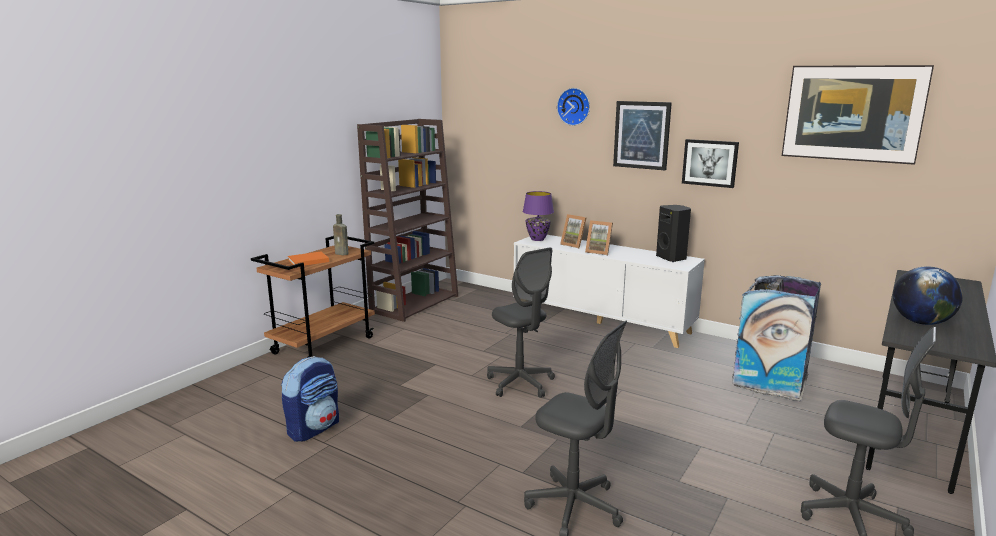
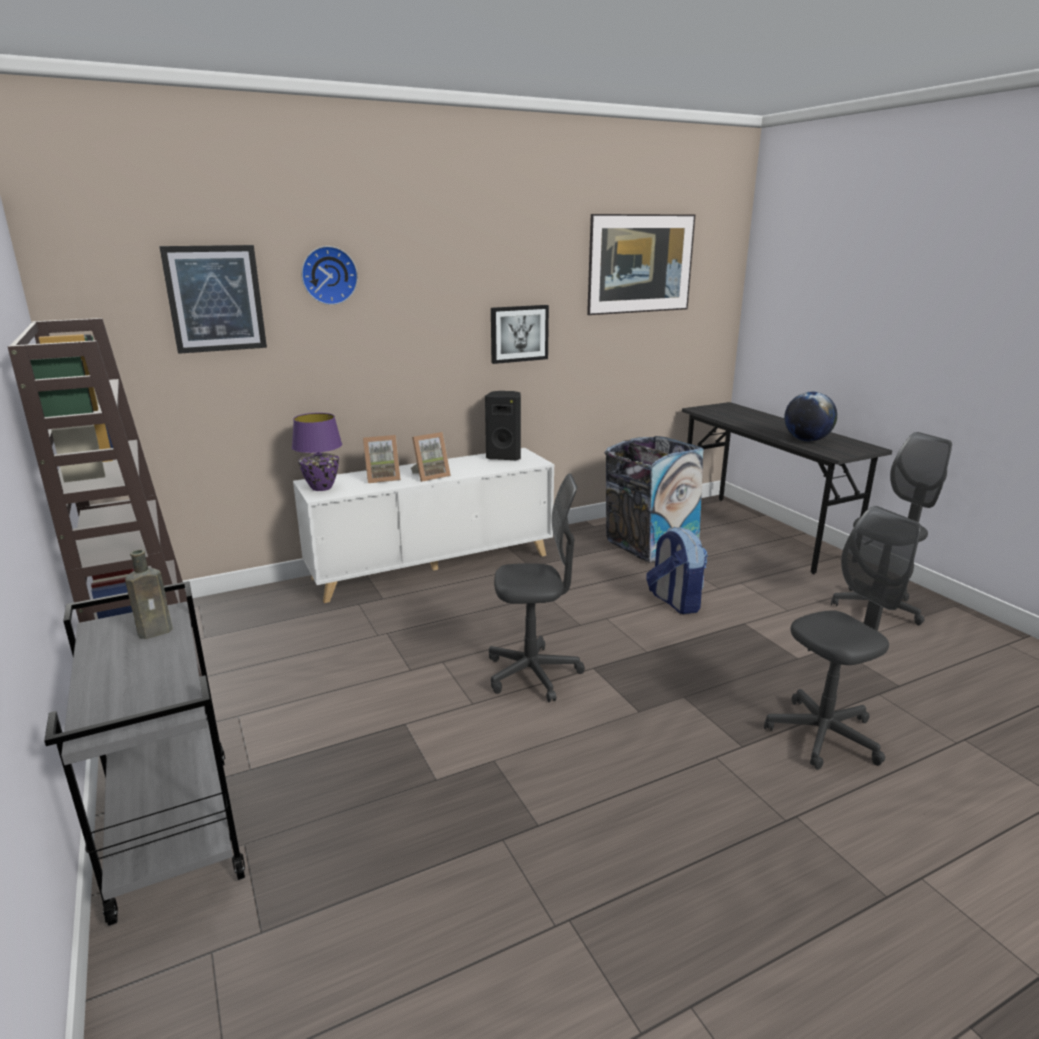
camera: 60 degrees left, 5 degrees up
brown cart [251,236,375,358] -> grey cart [44,581,245,926]
backpack [281,356,339,442] -> backpack moved to [646,527,708,614]
orange book [288,252,329,266] -> none
picture [613,101,672,170] -> picture moved to [159,245,267,354]

